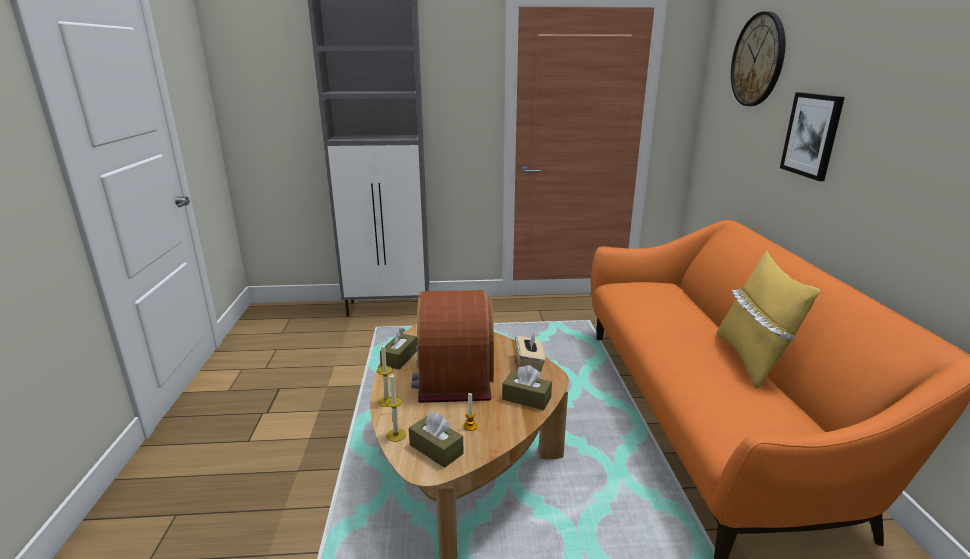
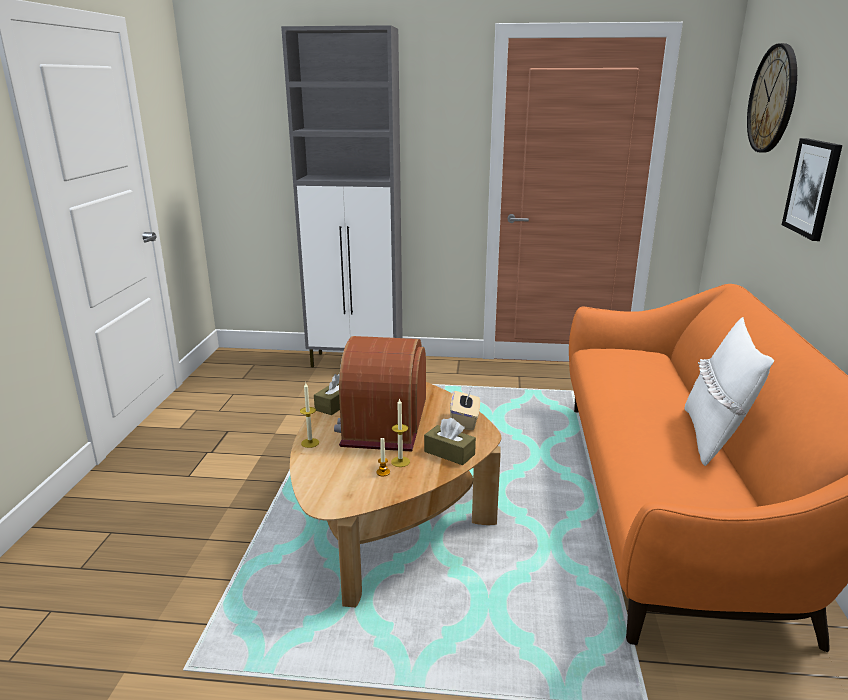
camera: 10 degrees right, 0 degrees up
candle [385,371,406,442] -> candle moved to [391,398,410,467]
brown tissue box [409,412,464,468] -> none
yellow pillow [716,251,820,389] -> white pillow [685,317,774,466]

